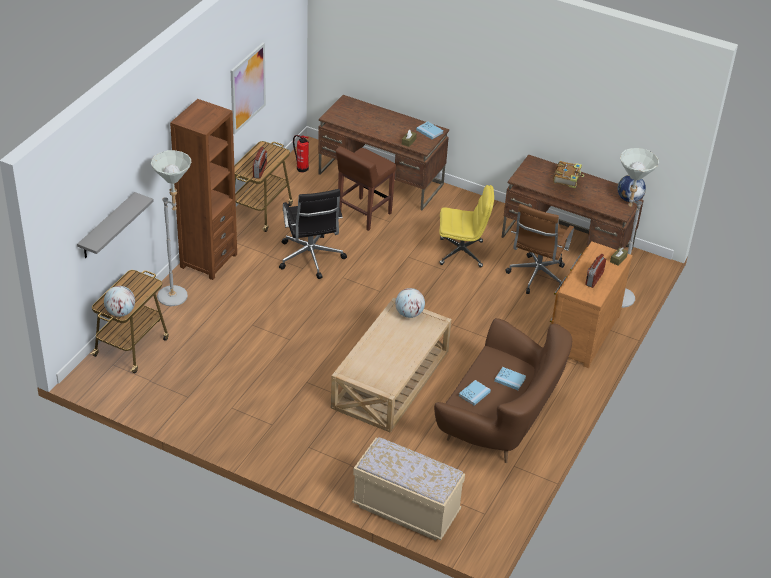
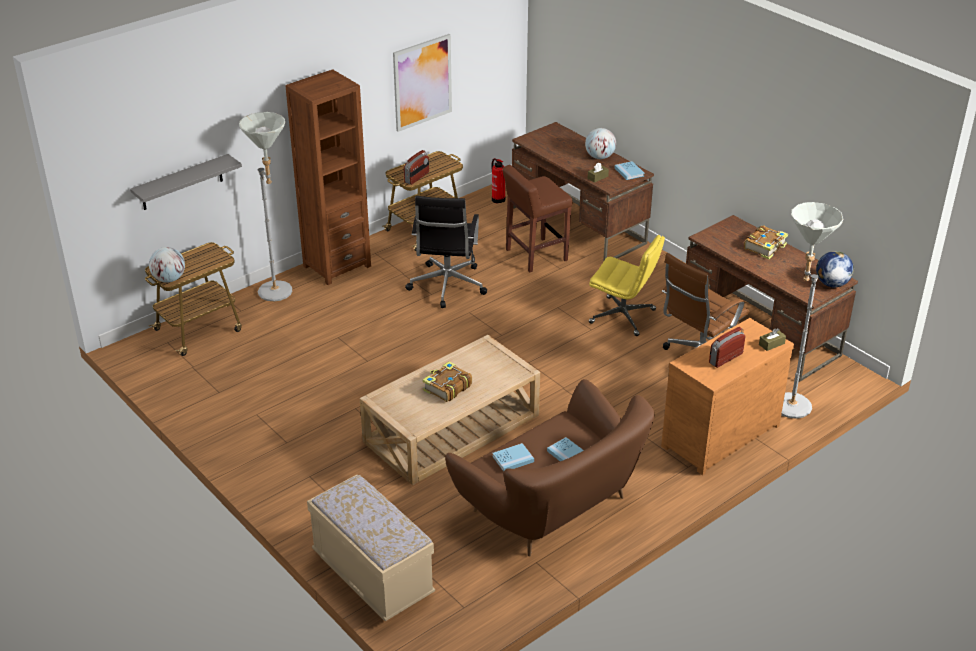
camera: 25 degrees right, 5 degrees down
globe [395,288,425,318] -> globe moved to [585,128,616,159]
none -> book [423,361,472,402]

